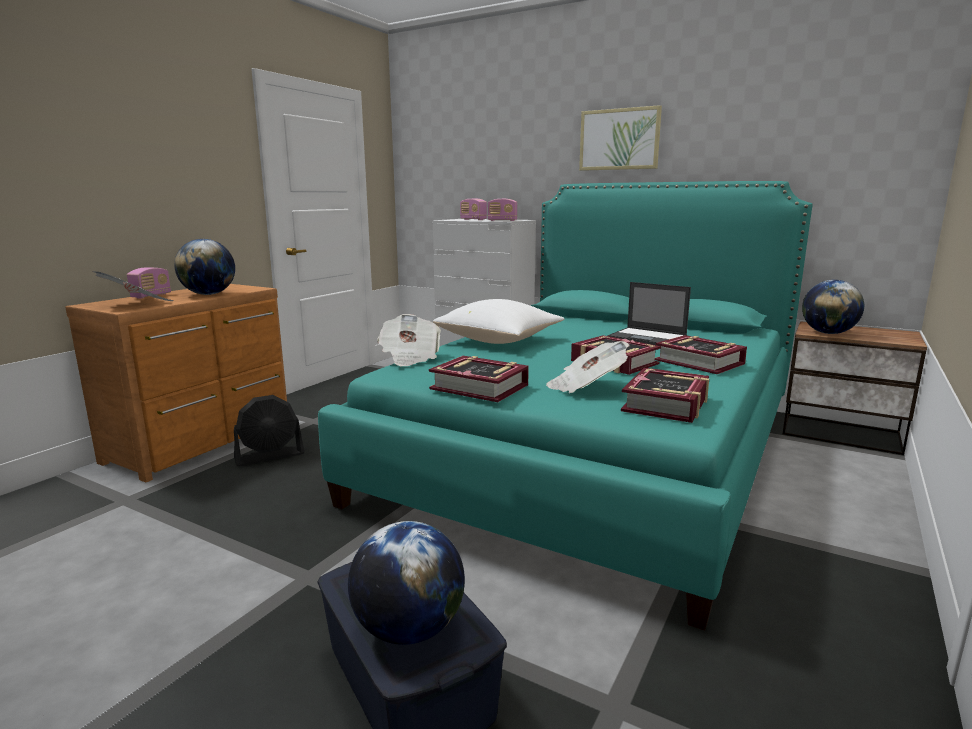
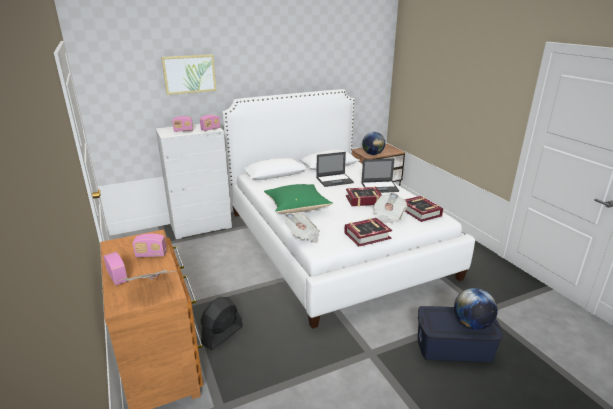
camera: 55 degrees left, 10 degrees up
globe [174,239,235,295] -> radio [132,234,167,257]
black fan [234,395,304,466] -> black fan turned 150 degrees counterclockwise [201,297,243,350]
turquoise bed [318,181,813,631] -> white bed [222,89,475,329]
white pillow [433,299,564,344] -> green pillow [264,184,333,213]
picture [579,105,662,171] -> picture moved to [161,54,216,95]
book [655,335,747,374] -> laptop [361,158,399,193]

